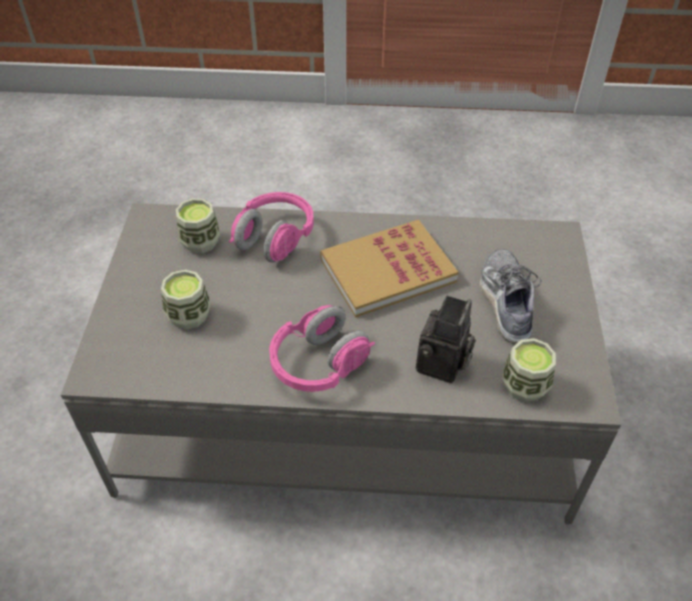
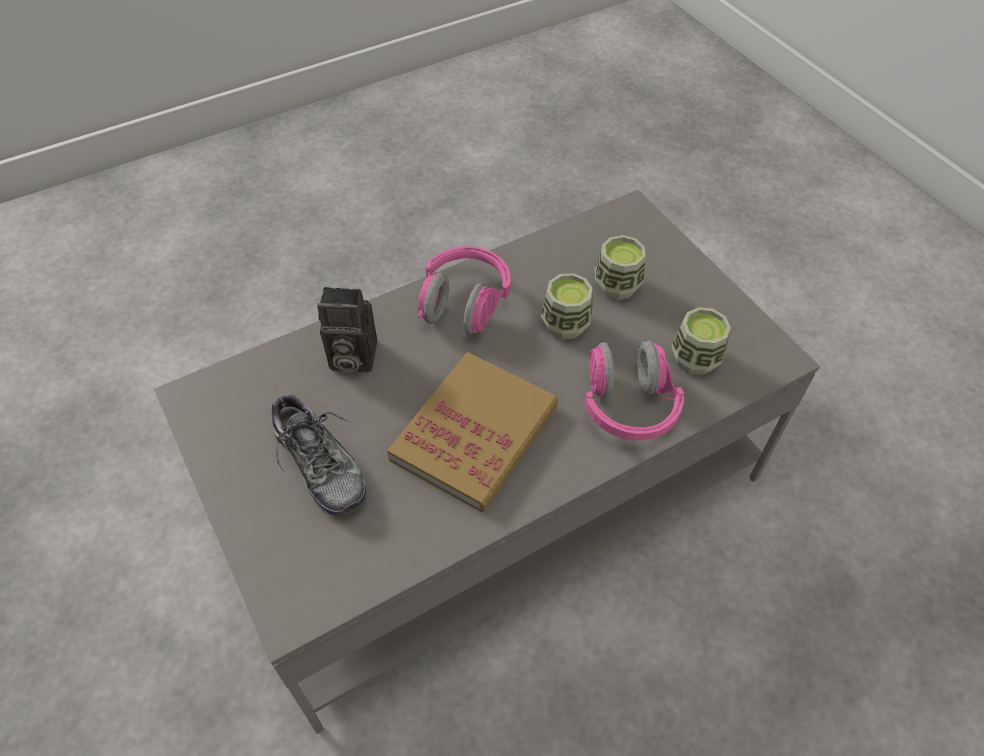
camera: 145 degrees right, 5 degrees up
camera [416,296,476,383] -> camera turned 75 degrees counterclockwise [317,287,377,372]
cup [503,338,556,402] -> cup moved to [541,273,593,340]

